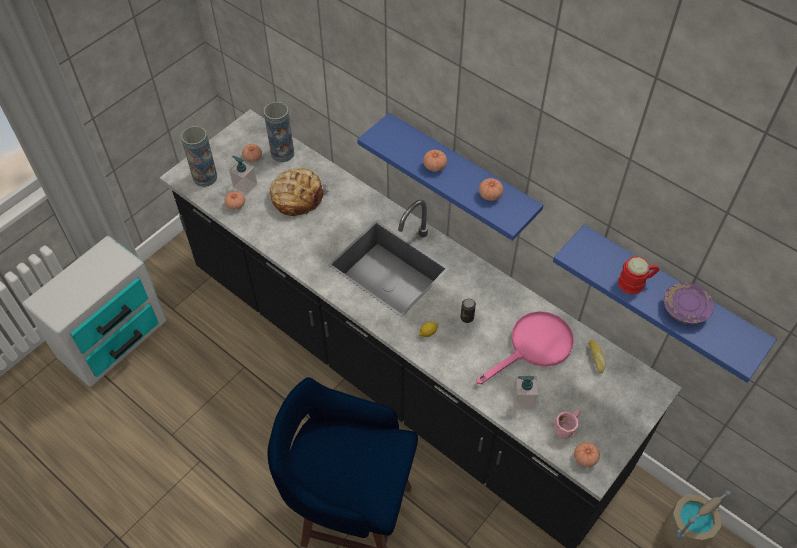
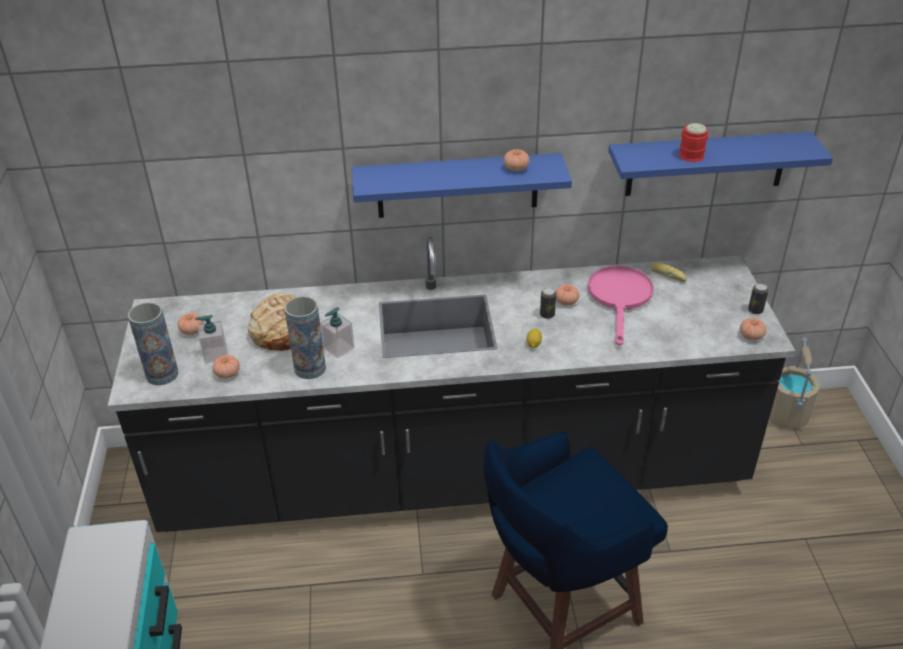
camera: 45 degrees left, 15 degrees down
vase [264,102,295,162] -> vase moved to [285,296,326,379]
tomato [423,150,447,171] -> tomato moved to [556,284,579,306]
soap dispenser [513,376,538,409] -> soap dispenser moved to [320,307,354,358]
pink mug [552,409,581,439] -> none
purple plate [664,282,714,324] -> none
none -> can [748,283,769,314]

